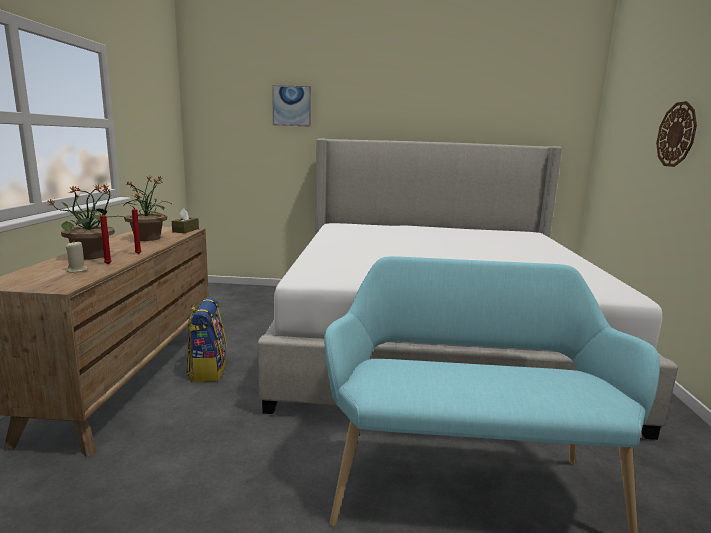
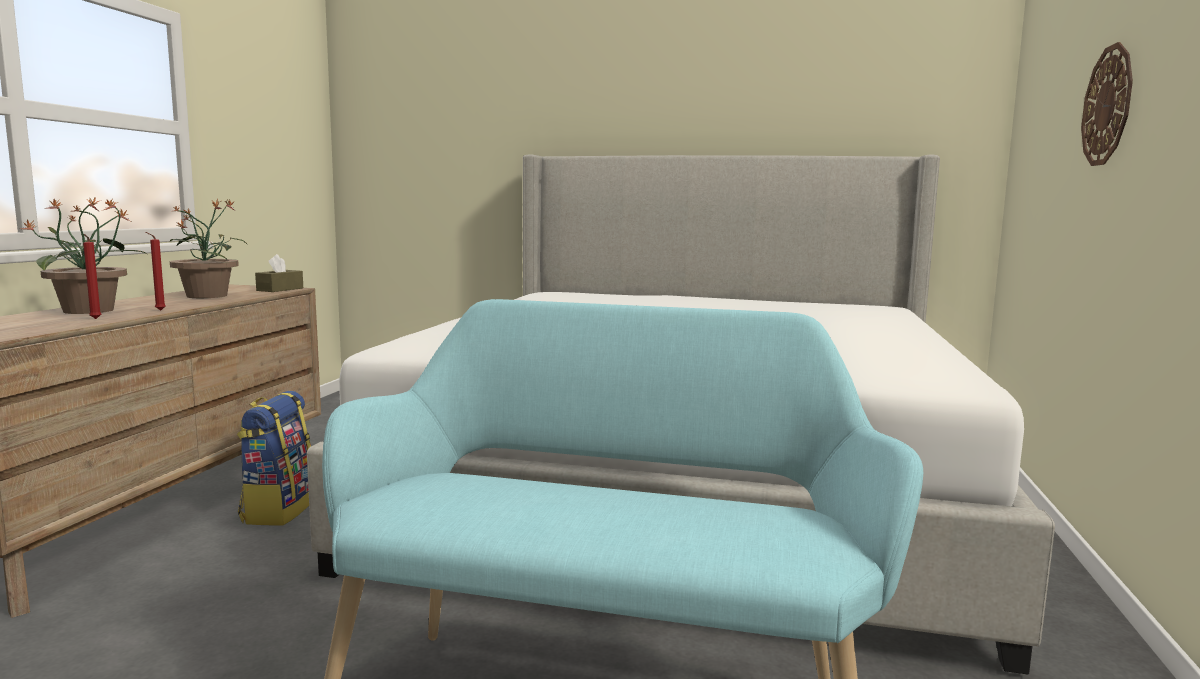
camera: 10 degrees right, 5 degrees down
beige candle [66,241,88,273] -> none
picture [272,85,311,127] -> none

